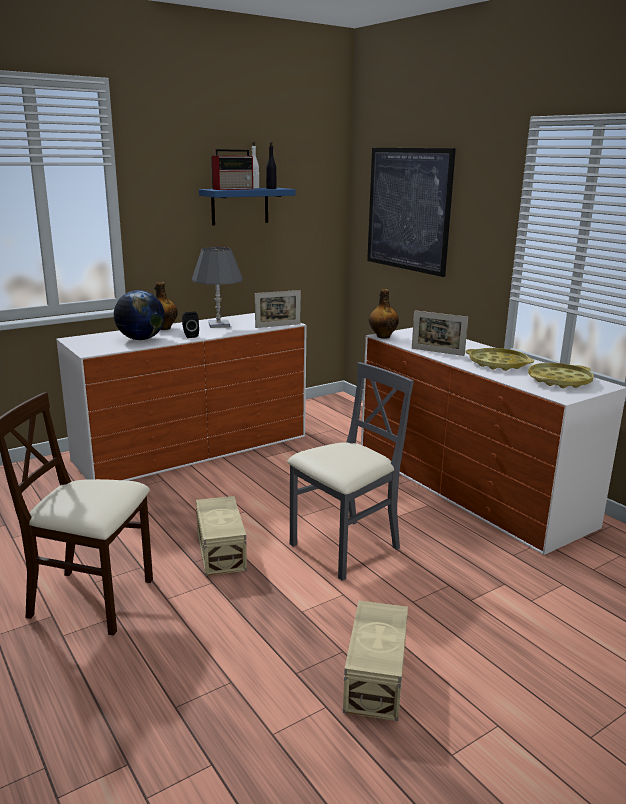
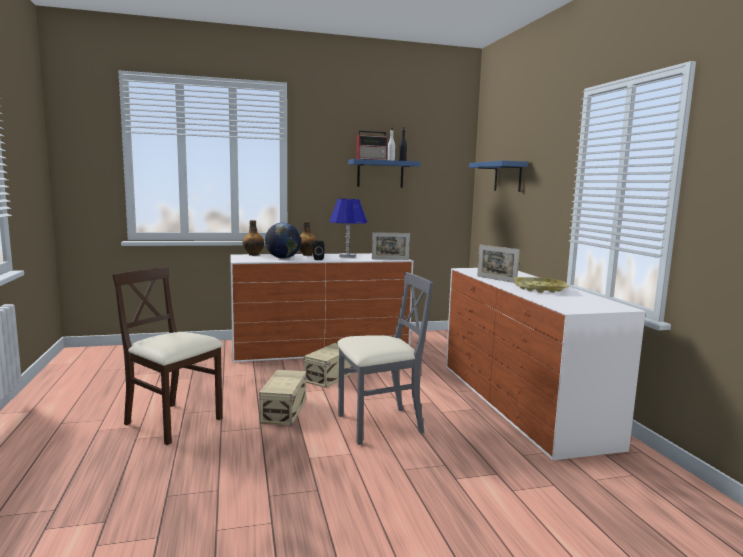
camera: 20 degrees right, 10 degrees down
grey table lamp [191,247,243,328] -> blue table lamp [329,199,367,258]
beige storage box [343,600,408,721] -> beige storage box moved to [304,343,353,388]
picture [367,148,456,277] -> blue shelf [469,161,528,192]
bottle [369,289,399,339] -> bottle moved to [242,220,264,256]
yellow tray [528,363,594,388] -> none

